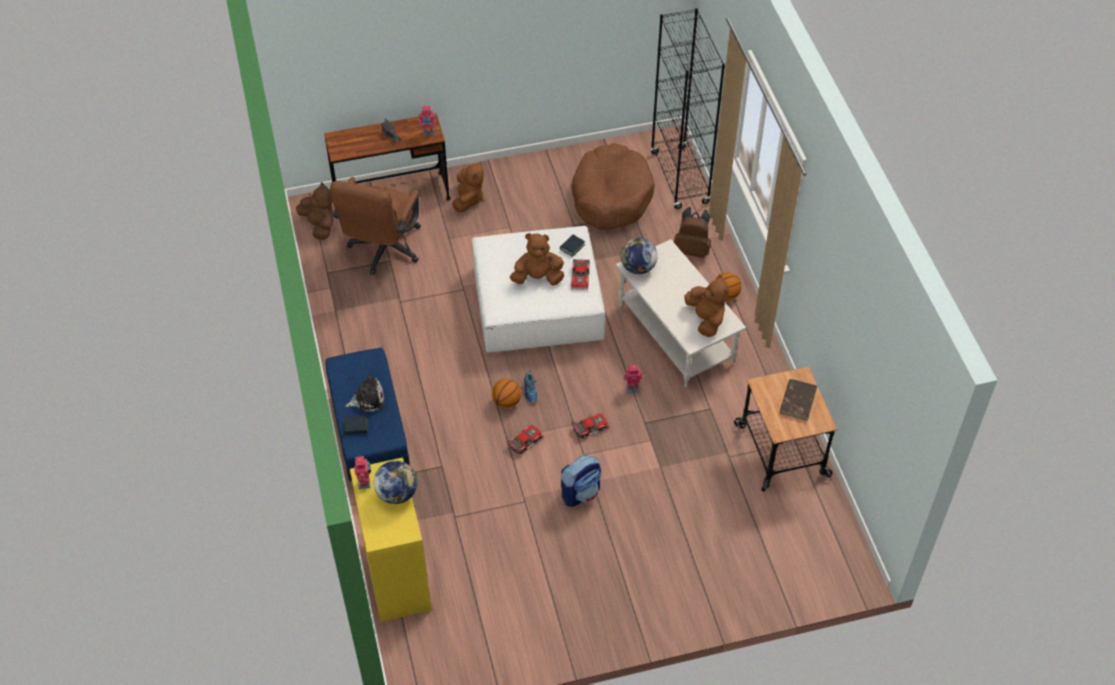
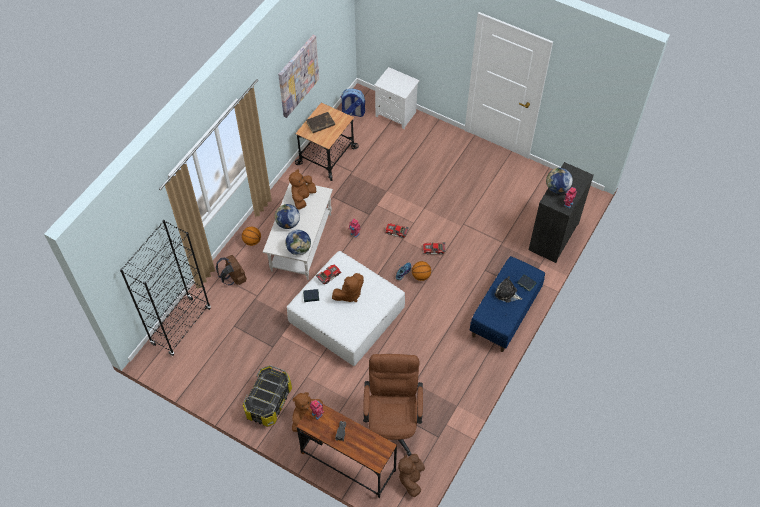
camera: 135 degrees left, 5 degrees up
brown office chair [330,177,421,275] -> brown office chair turned 60 degrees counterclockwise [363,354,423,456]
yellow dresser [350,458,432,622] -> black dresser [528,162,594,263]
brown plush toy [510,233,564,286] -> brown plush toy turned 75 degrees counterclockwise [332,273,364,302]
backpack [561,455,601,507] -> backpack moved to [340,89,365,117]
brown dog bed [571,143,655,230] -> none
none -> storage box [243,365,292,427]
none -> globe [275,204,300,229]
none -> picture [278,35,319,118]
none -> white nightstand [374,67,420,129]

